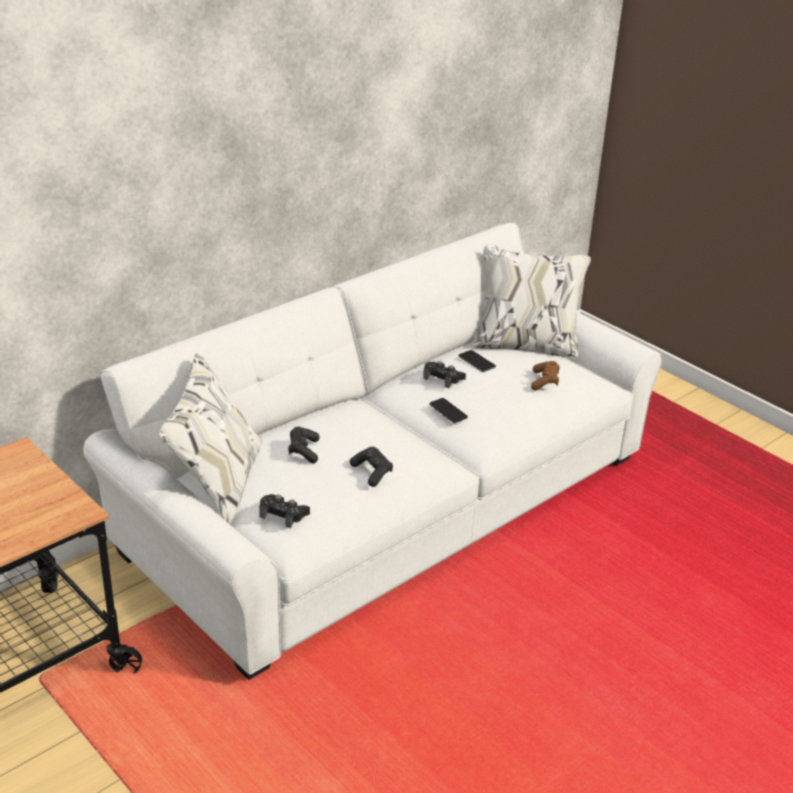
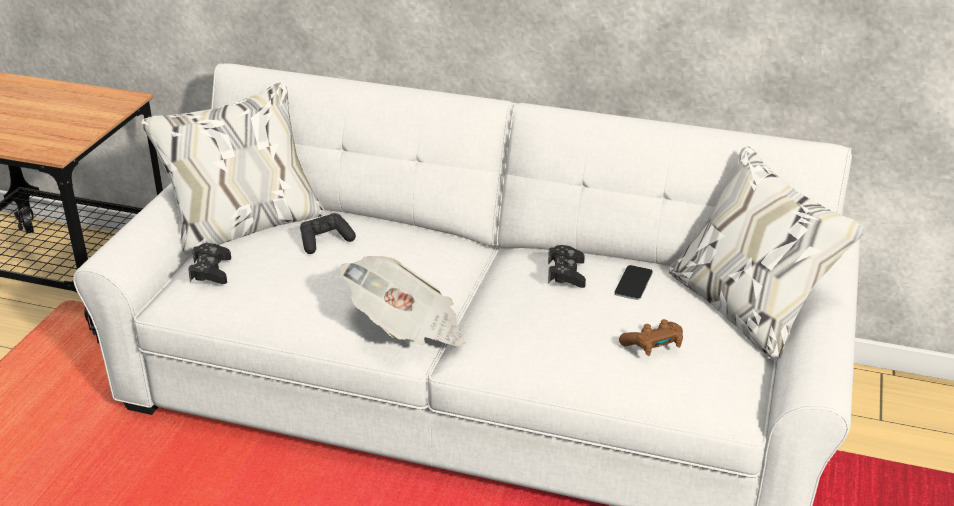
camera: 60 degrees right, 0 degrees up
black game controller [350,447,393,487] -> none
phone [430,398,468,423] -> none
none -> newspaper [340,256,466,346]

